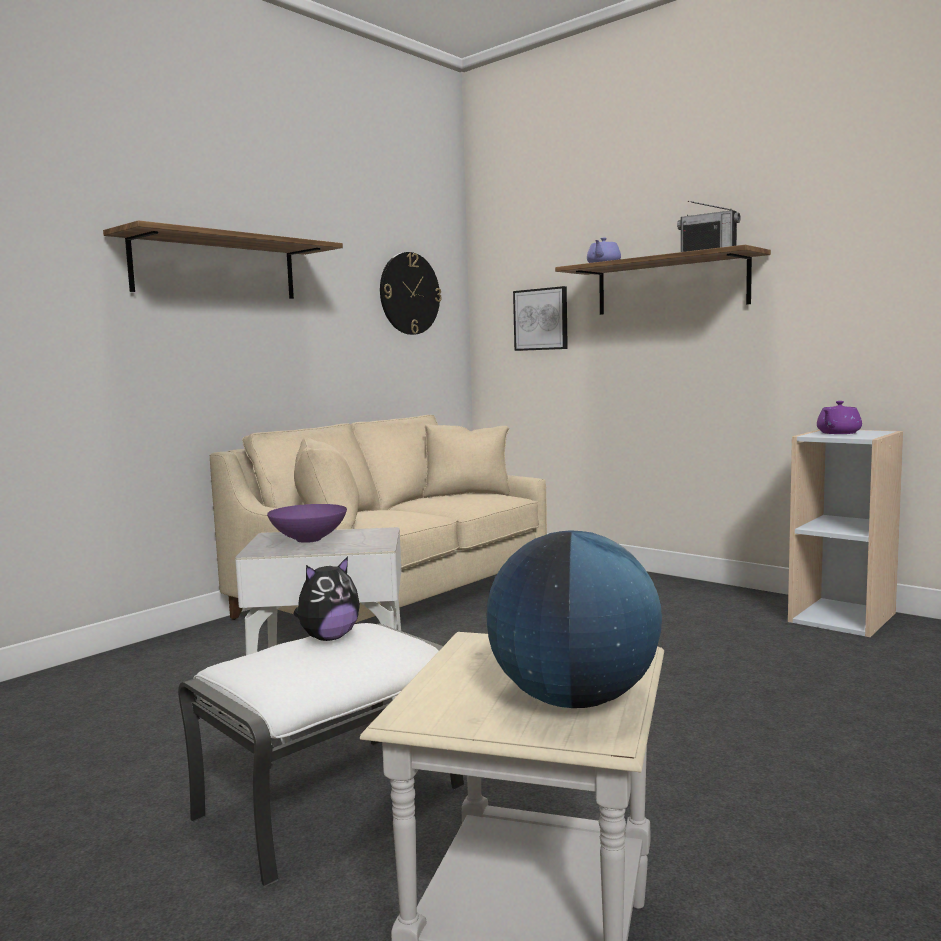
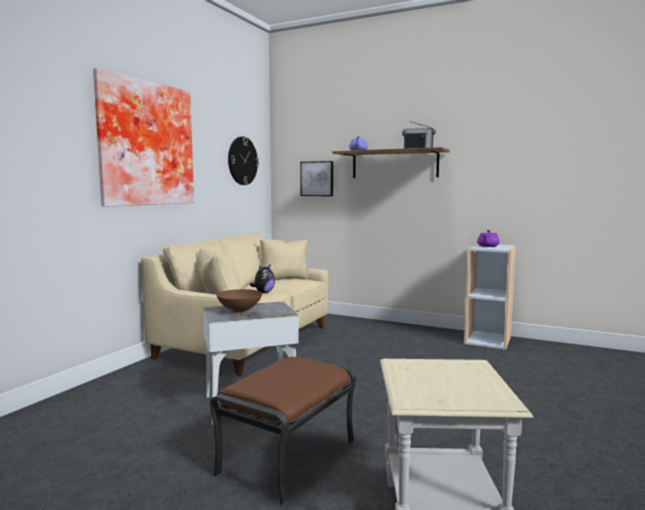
camera: 15 degrees left, 0 degrees up
shelf [103,220,343,299] -> picture [93,68,194,207]
white ottoman [178,623,464,887] -> brown ottoman [210,357,357,505]
purple bowl [267,504,347,543] -> brown bowl [217,289,262,312]
plush toy [293,556,360,641] -> plush toy moved to [250,265,275,293]
globe [487,530,662,708] -> none

